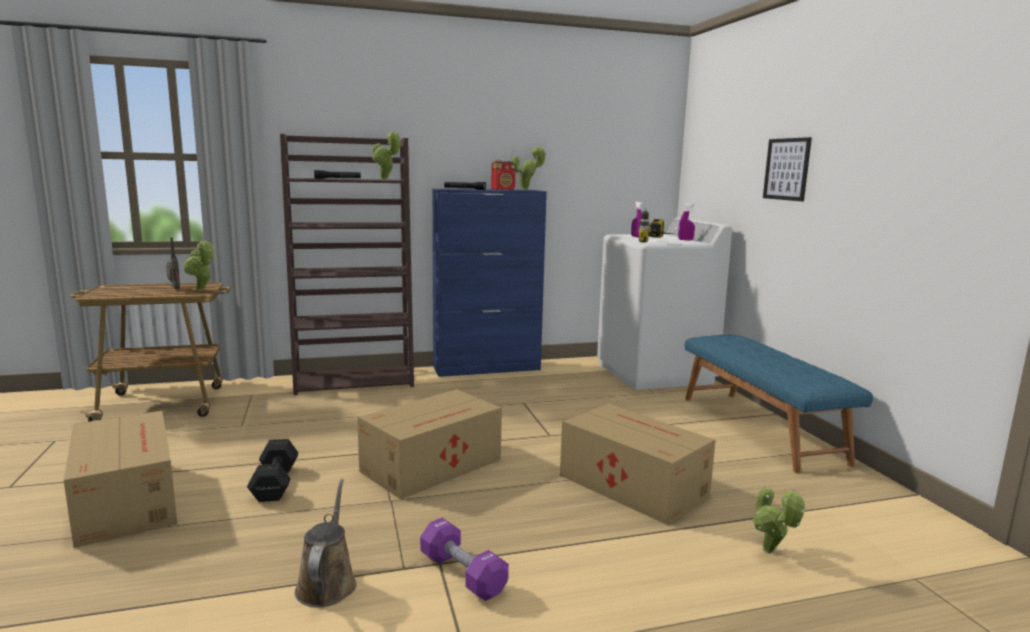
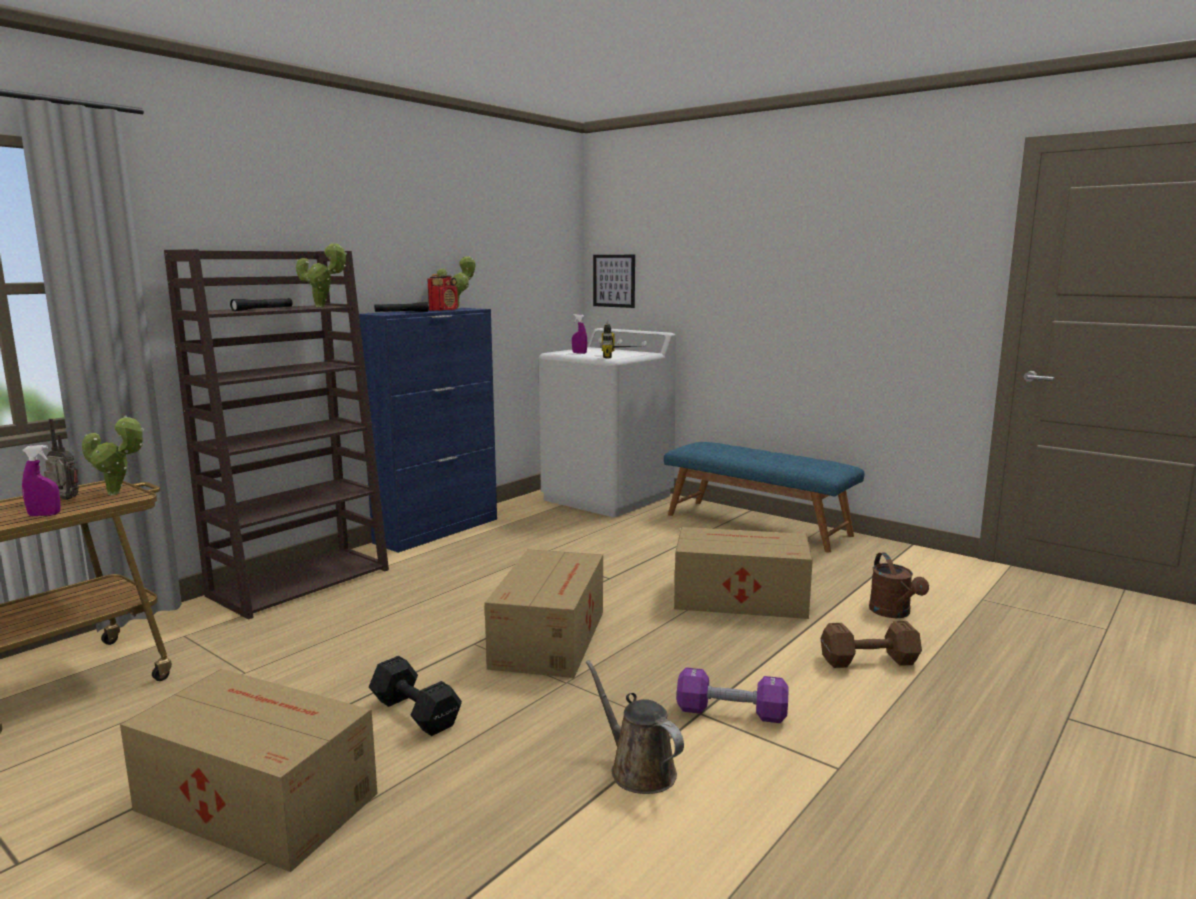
camera: 35 degrees left, 0 degrees up
purple spray bottle [678,204,695,240] -> purple spray bottle moved to [22,445,61,516]
potted plant [752,486,805,554] -> brown watering can [869,552,929,618]
picture [763,137,812,201] -> picture moved to [593,255,635,308]
none -> brown dumbbell [821,621,922,668]

